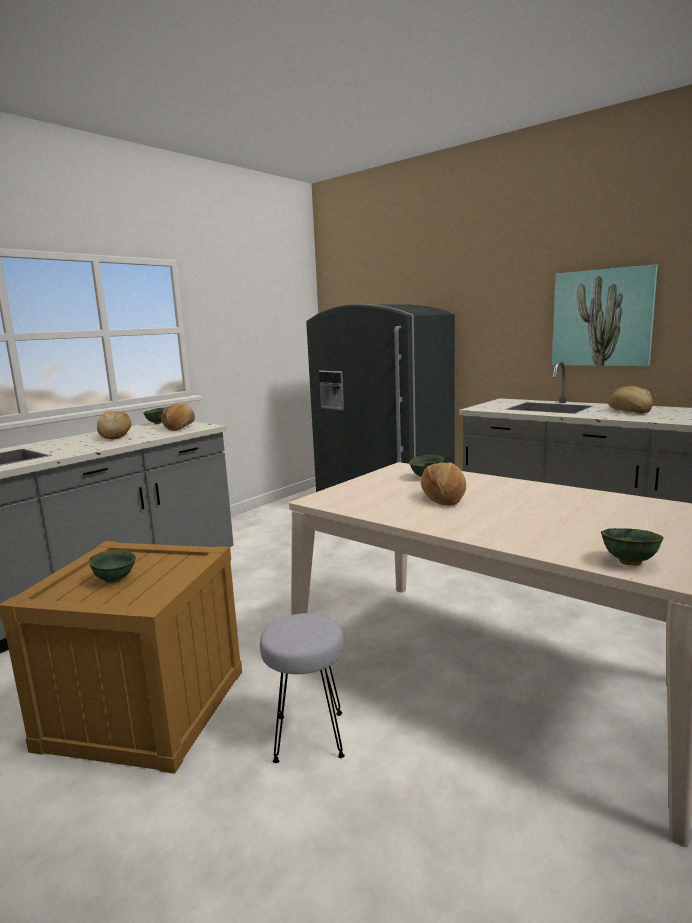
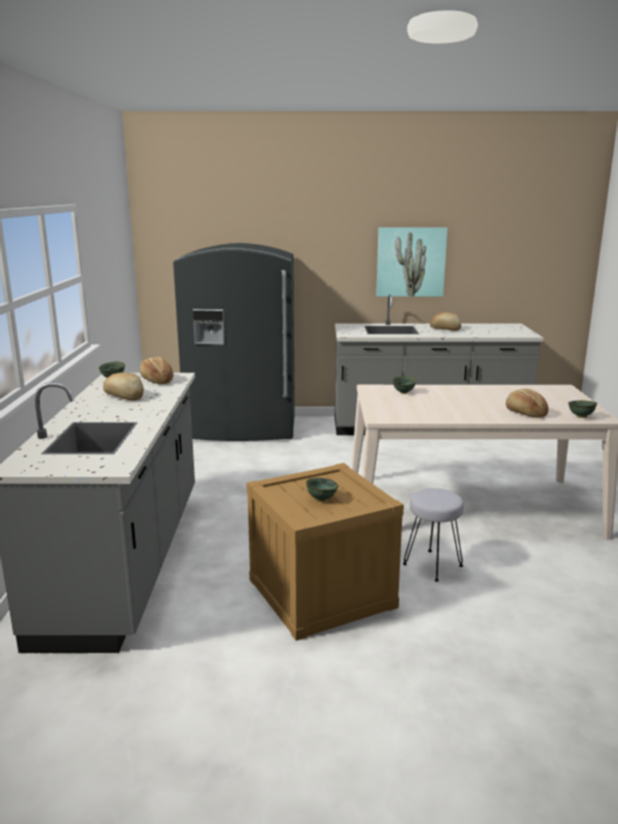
camera: 40 degrees left, 5 degrees up
bread [421,462,466,506] -> bread moved to [506,389,549,418]

